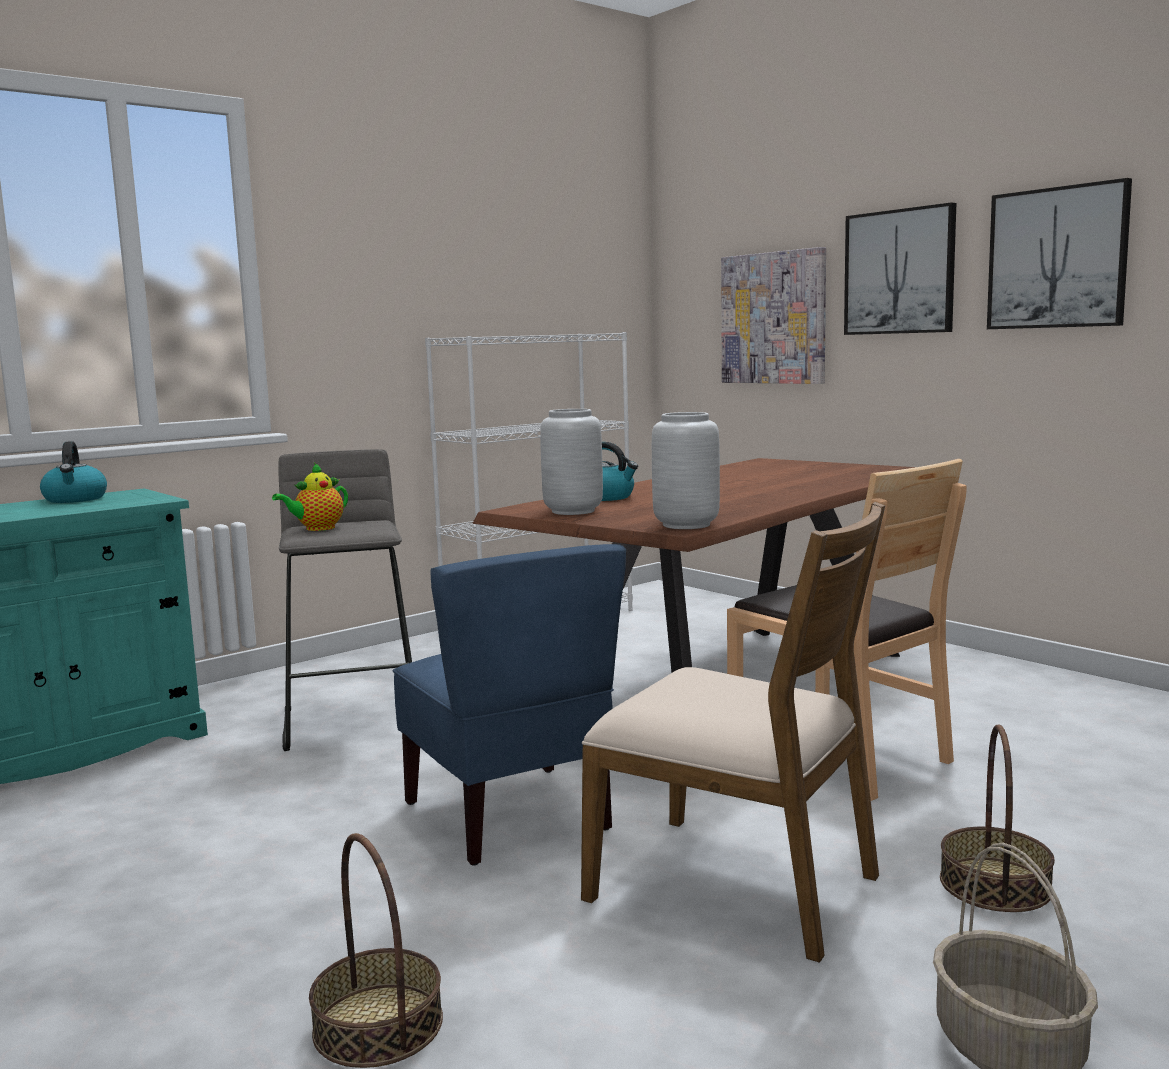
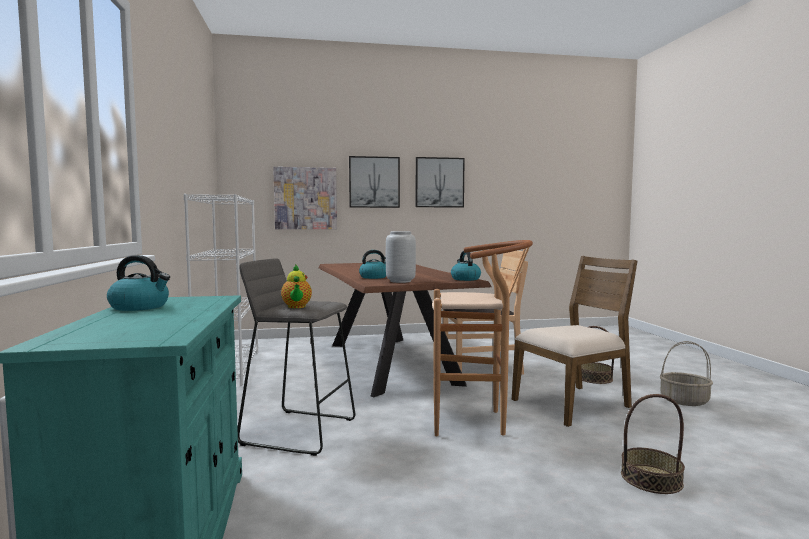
camera: 60 degrees left, 5 degrees down
blue chair [393,544,626,866] -> brown stool [432,240,533,436]
grey vase [652,412,720,529] -> kettle [451,251,481,281]

